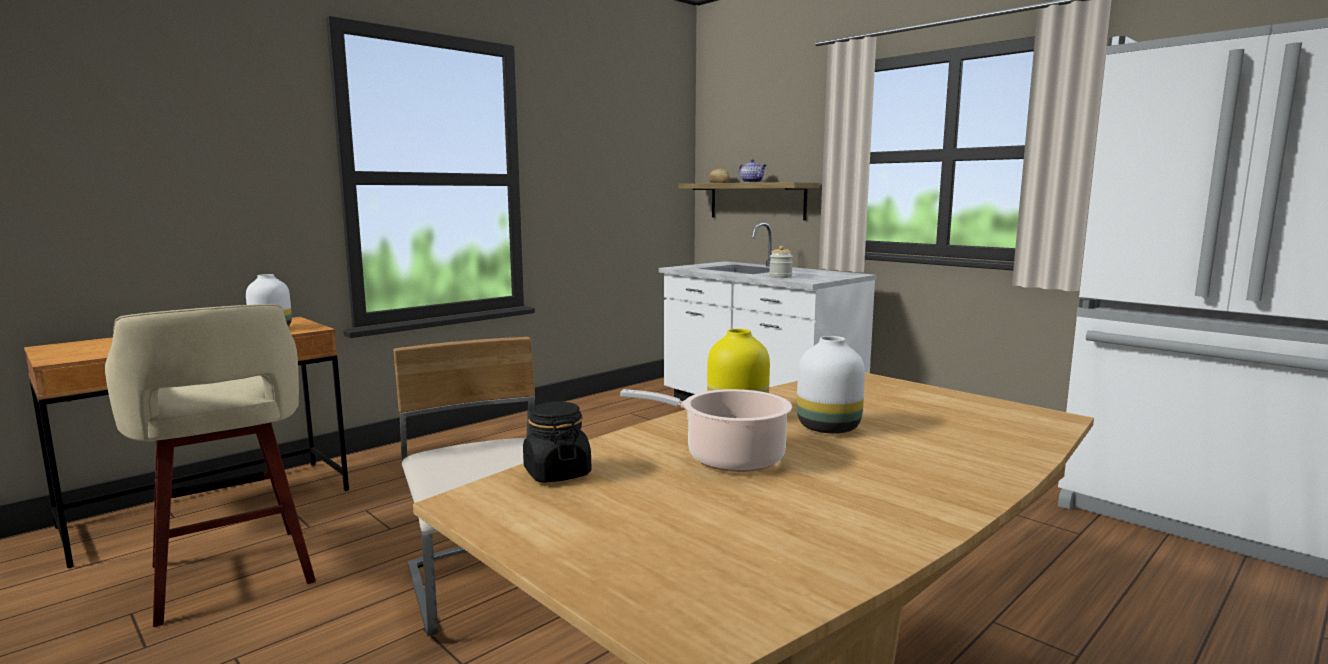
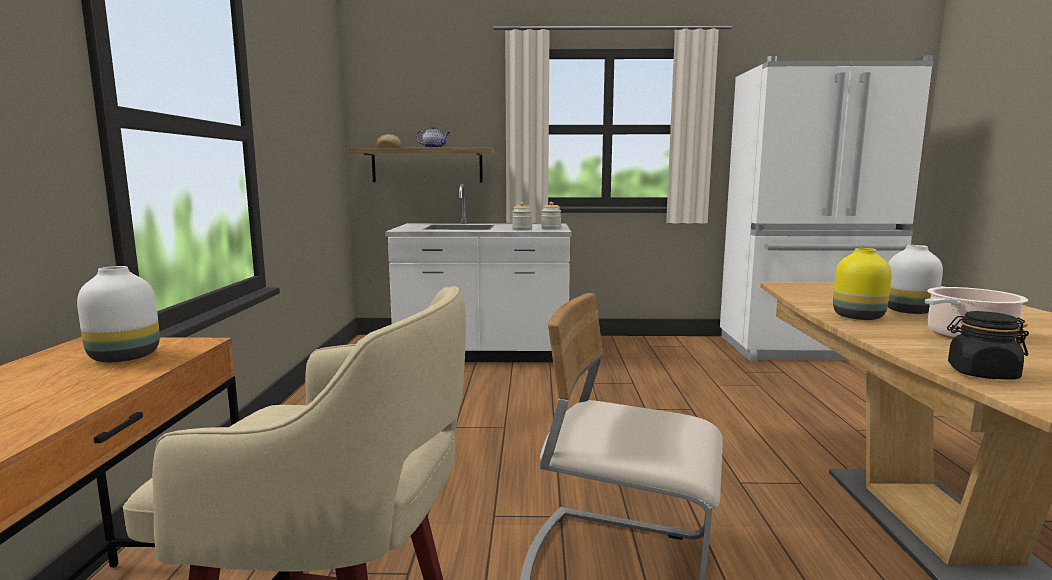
camera: 45 degrees left, 0 degrees up
none -> jar [541,202,561,230]

